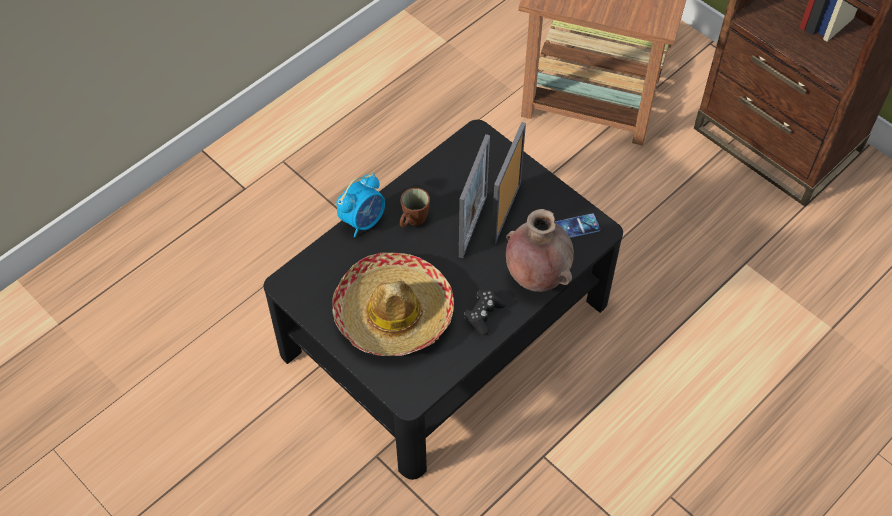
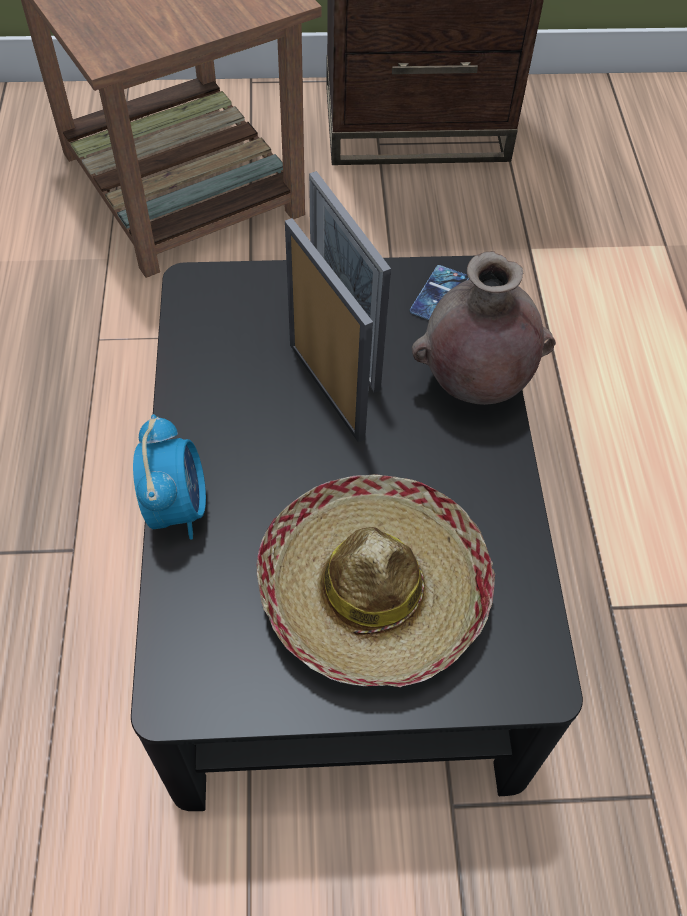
camera: 50 degrees left, 0 degrees up
brown mug [400,188,430,228] -> none
black game controller [464,290,506,335] -> none

